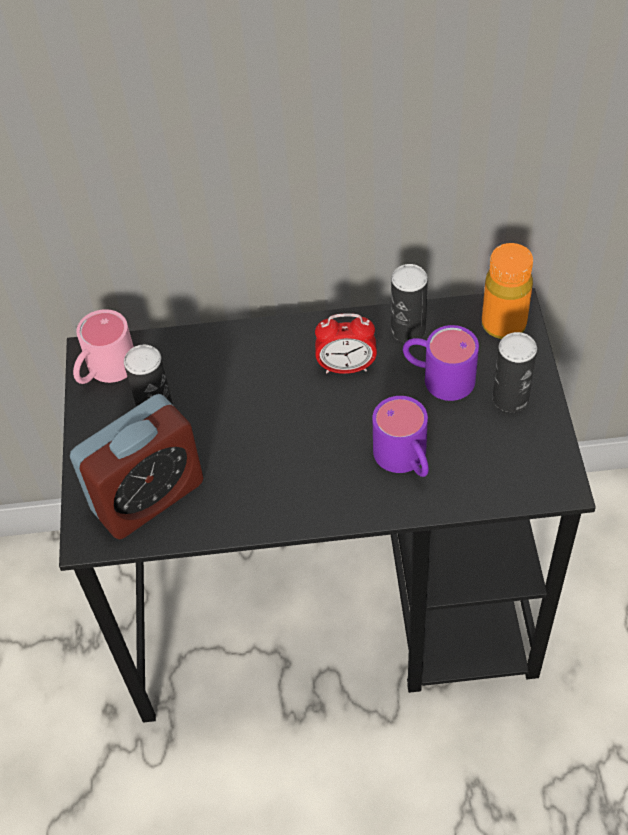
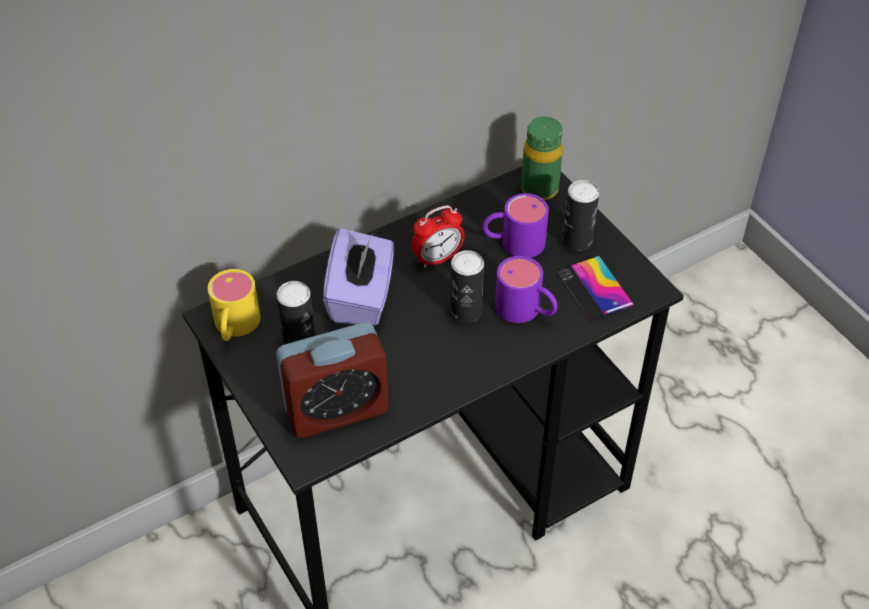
camera: 30 degrees left, 5 degrees down
alarm clock [70,394,203,540] -> alarm clock turned 45 degrees clockwise [276,322,389,438]
pink mug [73,309,134,384] -> yellow mug [208,269,260,341]
can [391,264,428,343] -> can moved to [450,250,484,323]
orange bottle [482,243,533,339] -> green bottle [521,116,563,200]
none -> purple tissue box [323,228,394,326]
none -> phone [557,256,635,322]

